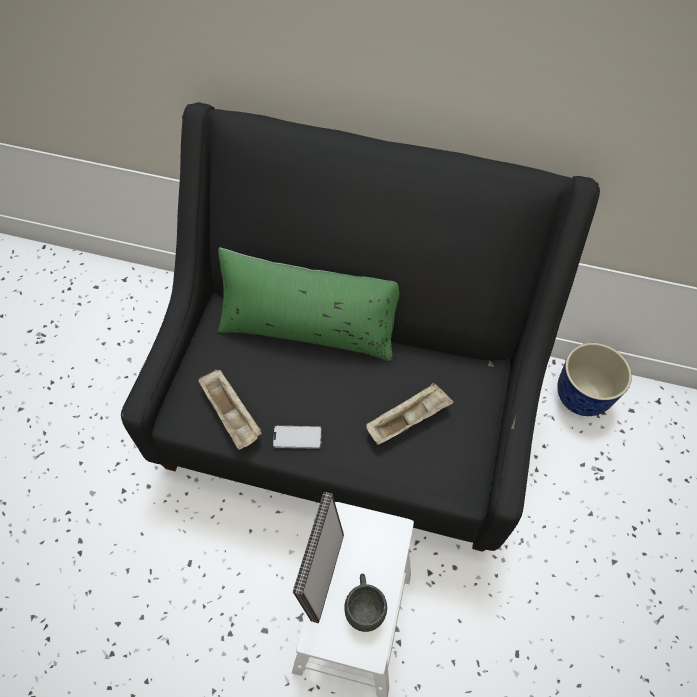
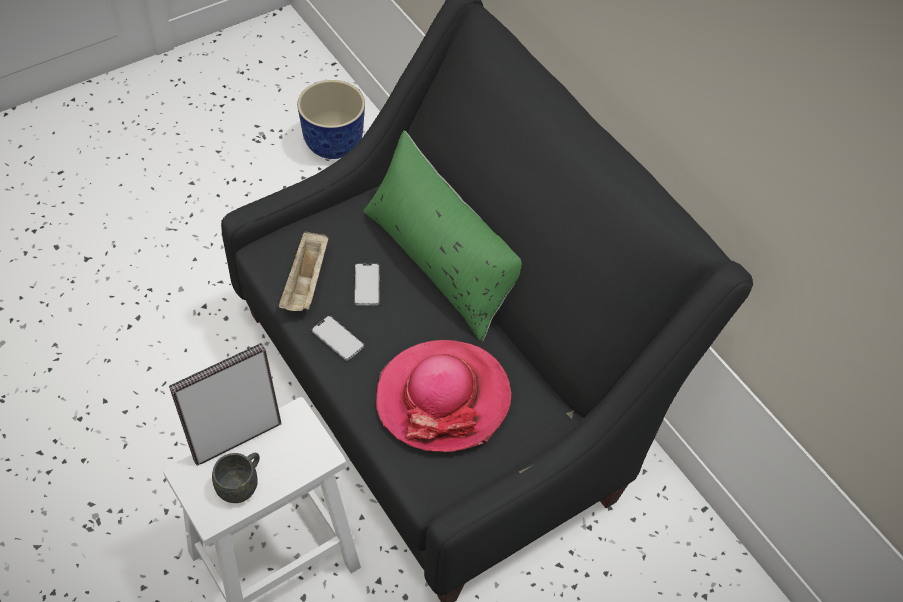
camera: 40 degrees right, 5 degrees down
beige tray [366,383,454,445] -> hat [376,340,511,452]
planter [557,343,632,416] -> planter moved to [297,80,365,159]
none -> phone [354,264,379,306]

